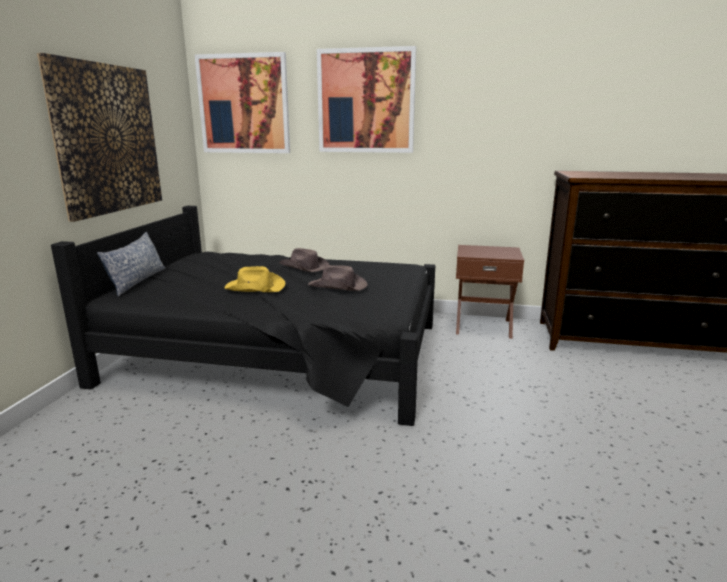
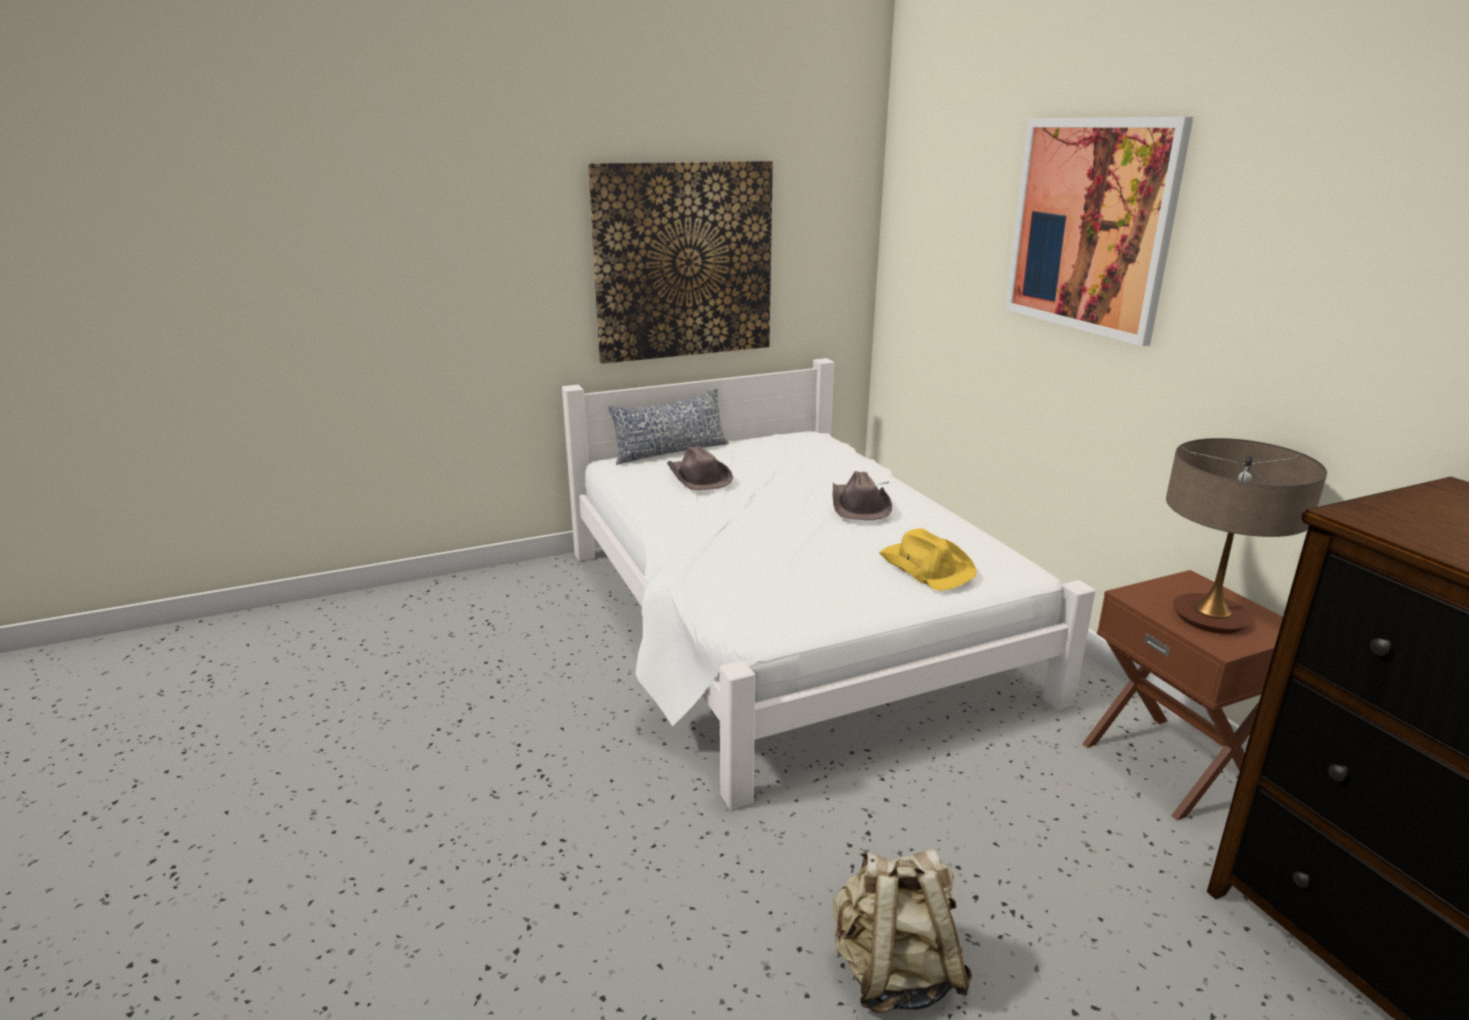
camera: 55 degrees right, 5 degrees up
black bed [51,206,435,426] -> white bed [562,358,1095,809]
picture [195,52,290,153] -> none
yellow hat [225,266,286,292] -> yellow hat moved to [879,528,977,591]
brown hat [308,265,368,291] -> brown hat moved to [667,446,733,490]
none -> beige backpack [833,849,972,1014]
none -> table lamp [1166,438,1327,634]

